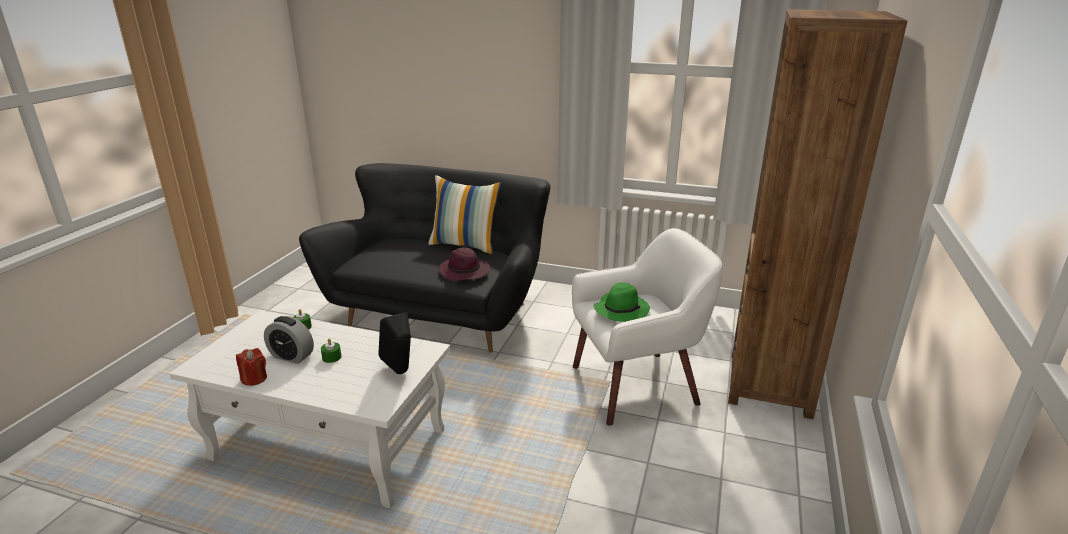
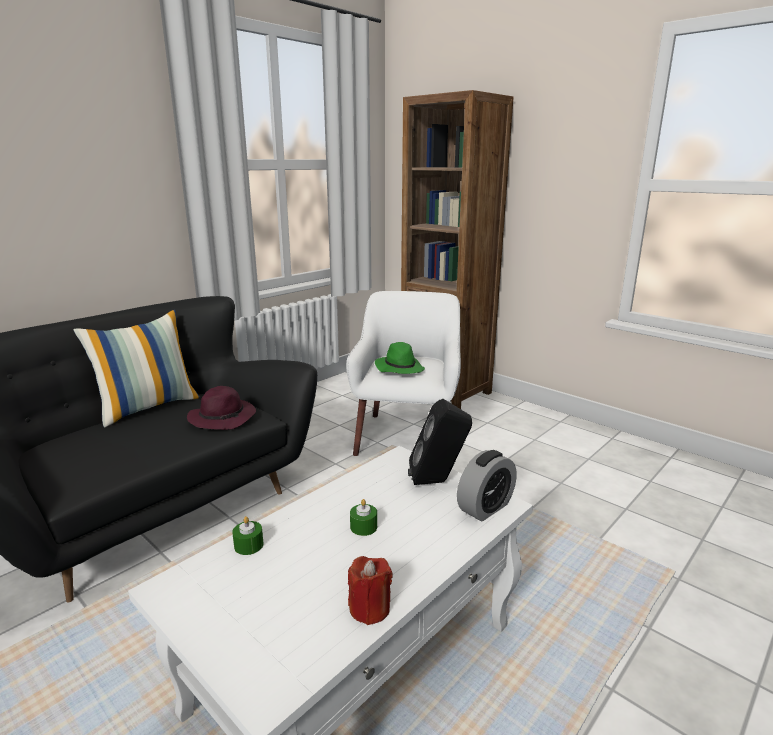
camera: 65 degrees left, 5 degrees down
alarm clock [264,316,314,364] -> alarm clock moved to [457,450,517,522]

